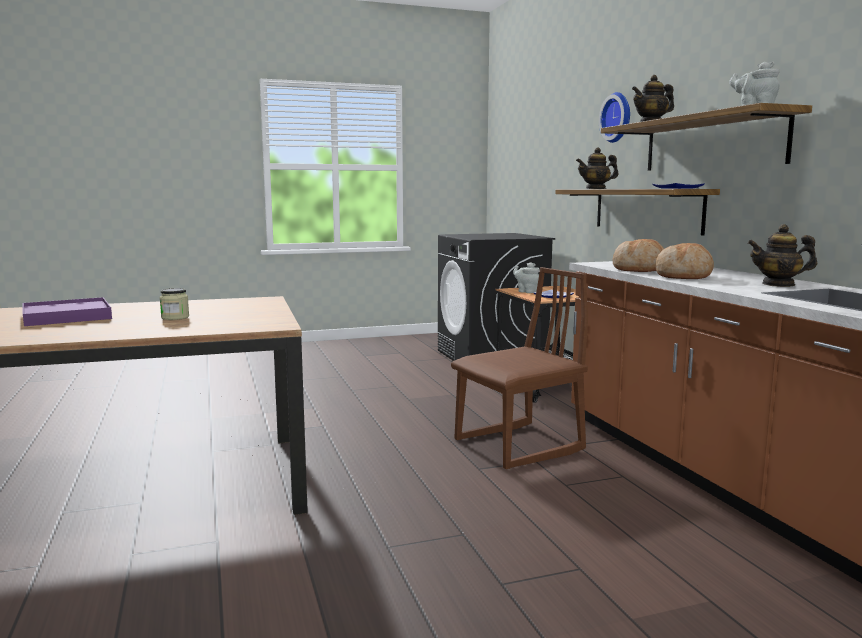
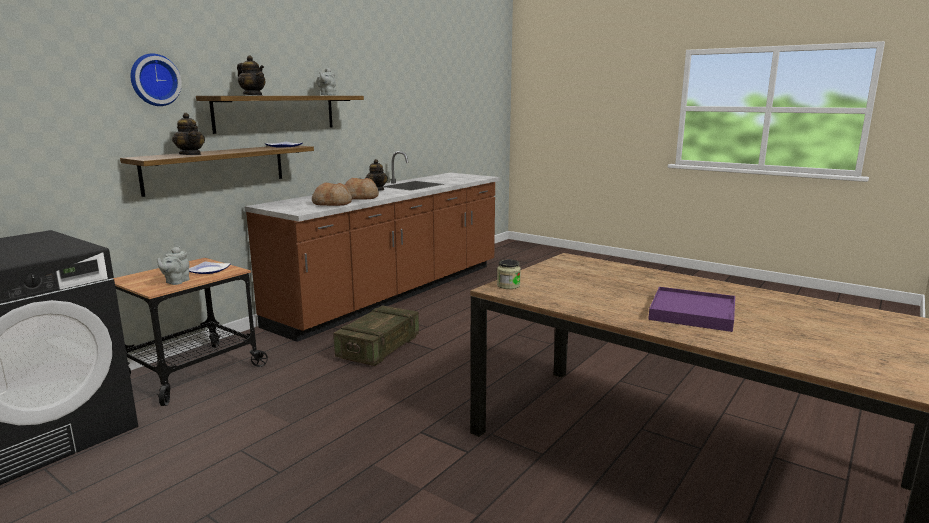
camera: 125 degrees left, 5 degrees up
jar [160,288,189,320] -> jar moved to [497,260,521,289]
brown chair [451,267,588,469] -> crate [333,305,419,366]

